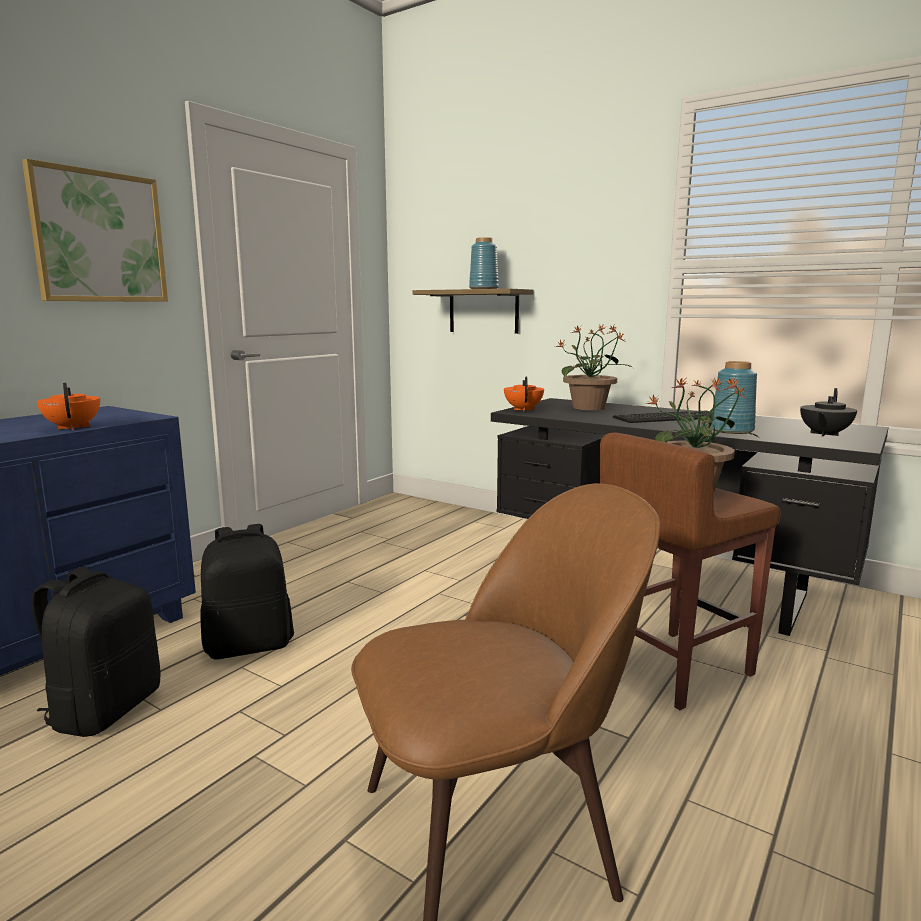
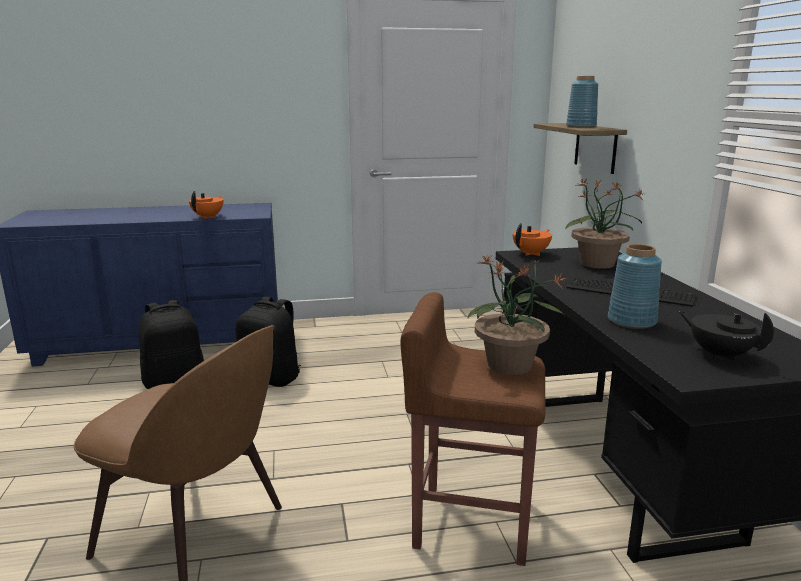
camera: 45 degrees right, 5 degrees up
picture [22,159,168,302] -> none
black teapot [800,388,857,437] -> black teapot turned 60 degrees clockwise [679,311,774,360]

